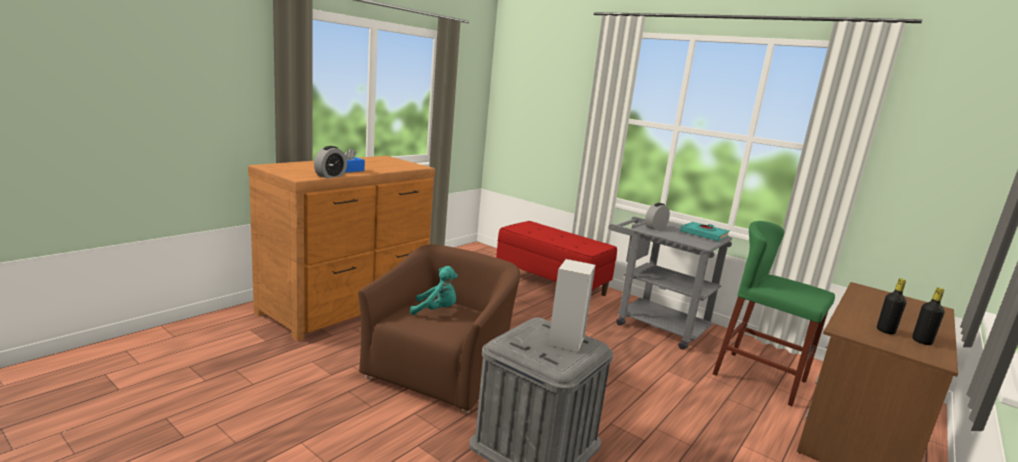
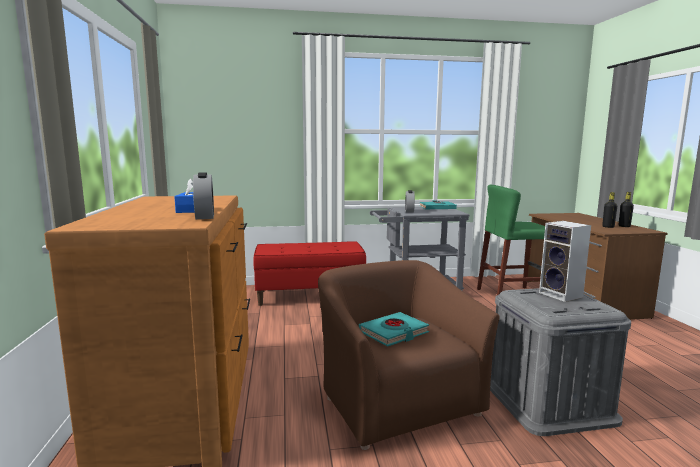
camera: 45 degrees left, 5 degrees down
turquoise plush toy [410,266,458,315] -> turquoise book [359,312,429,347]

